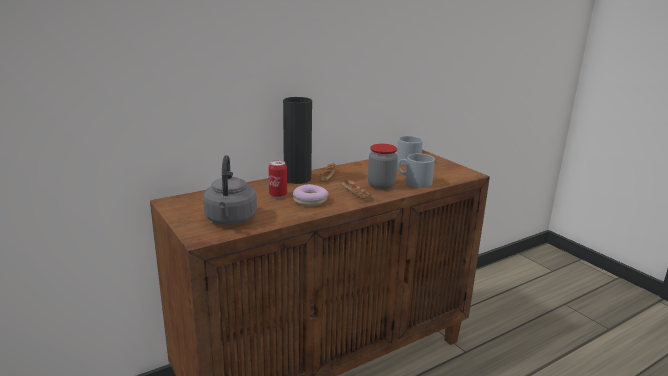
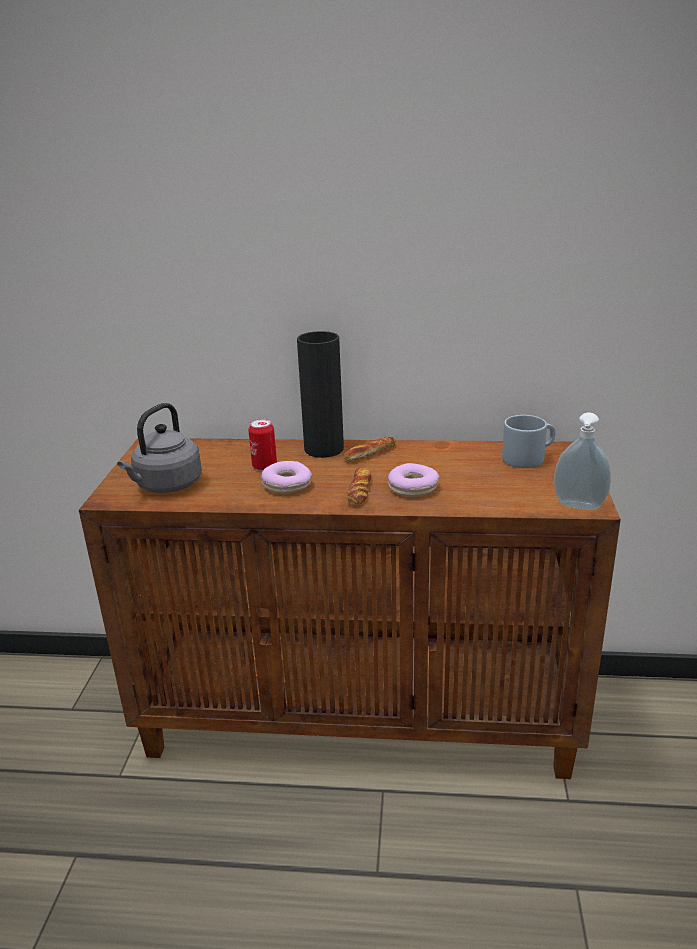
camera: 40 degrees right, 5 degrees up
jar [368,144,398,189] -> donut [388,463,440,497]
grey mug [397,154,435,188] -> none
none -> soap dispenser [554,413,611,510]

